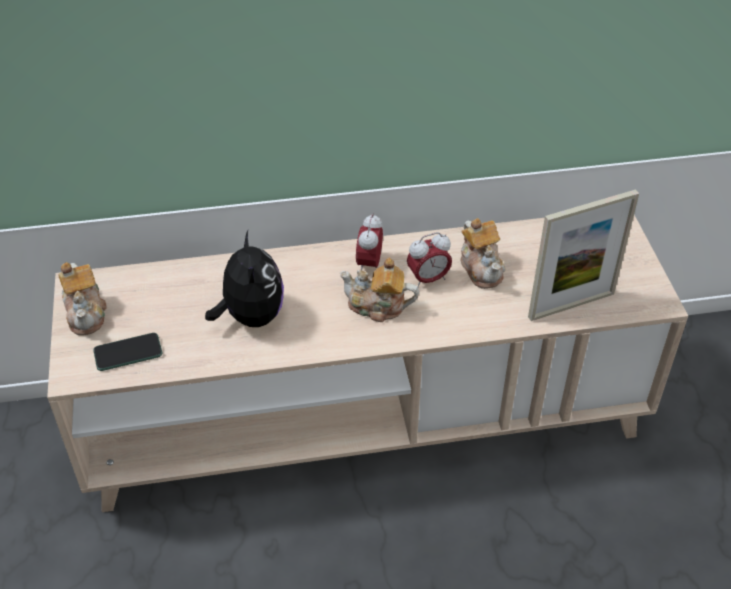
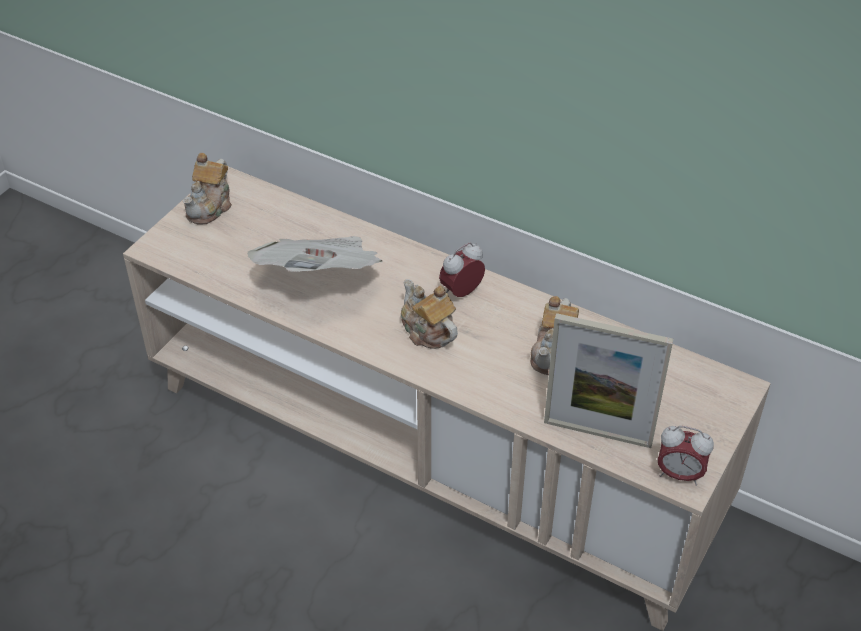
camera: 40 degrees right, 0 degrees up
phone [93,333,162,371] -> none
plush toy [205,231,284,327] -> newspaper [247,236,383,272]
alarm clock [407,232,452,288] -> alarm clock moved to [657,426,714,486]

